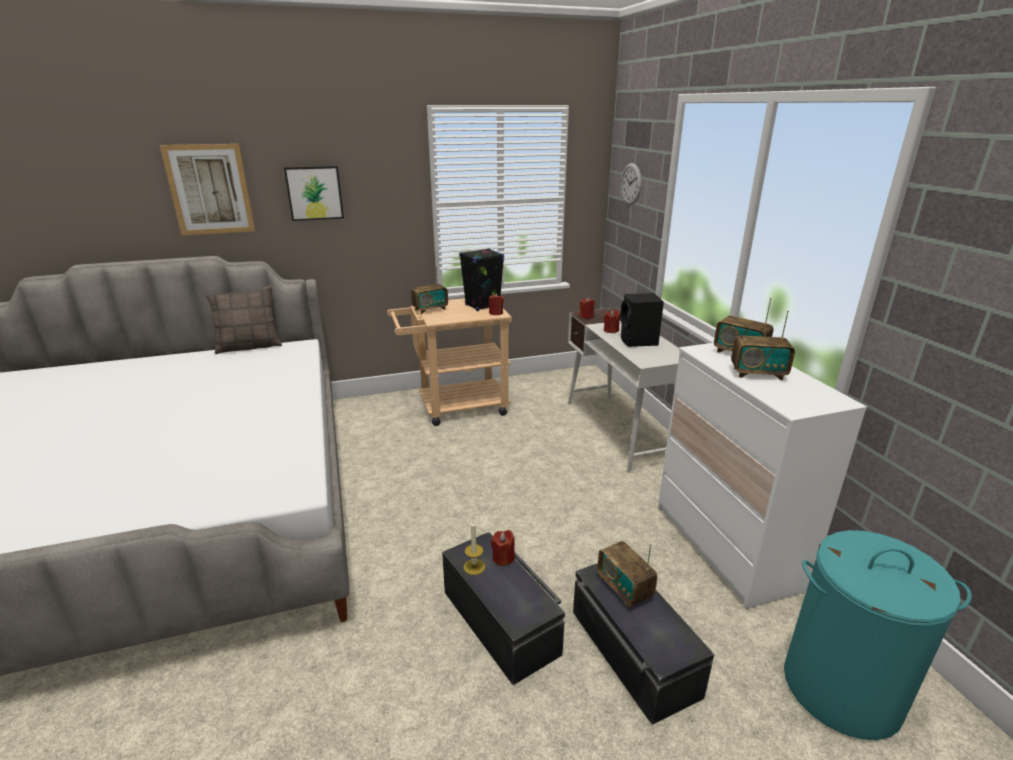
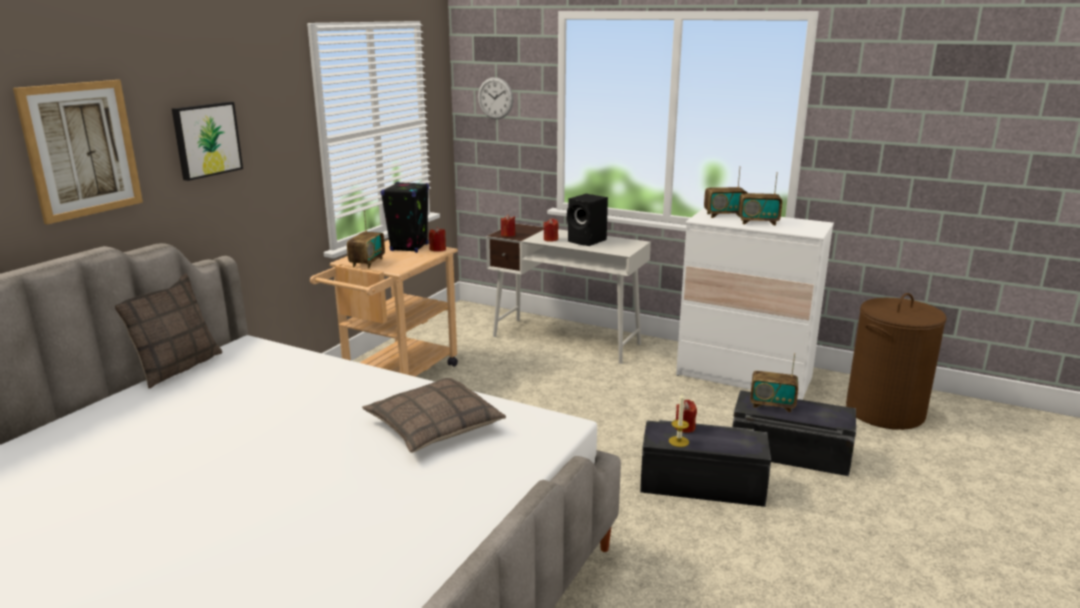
camera: 45 degrees left, 5 degrees down
radio [731,311,795,380] -> radio turned 45 degrees clockwise [738,172,782,226]
turquoise laundry basket [784,530,972,740] -> brown laundry basket [846,293,947,430]
none -> pillow [362,378,506,453]

